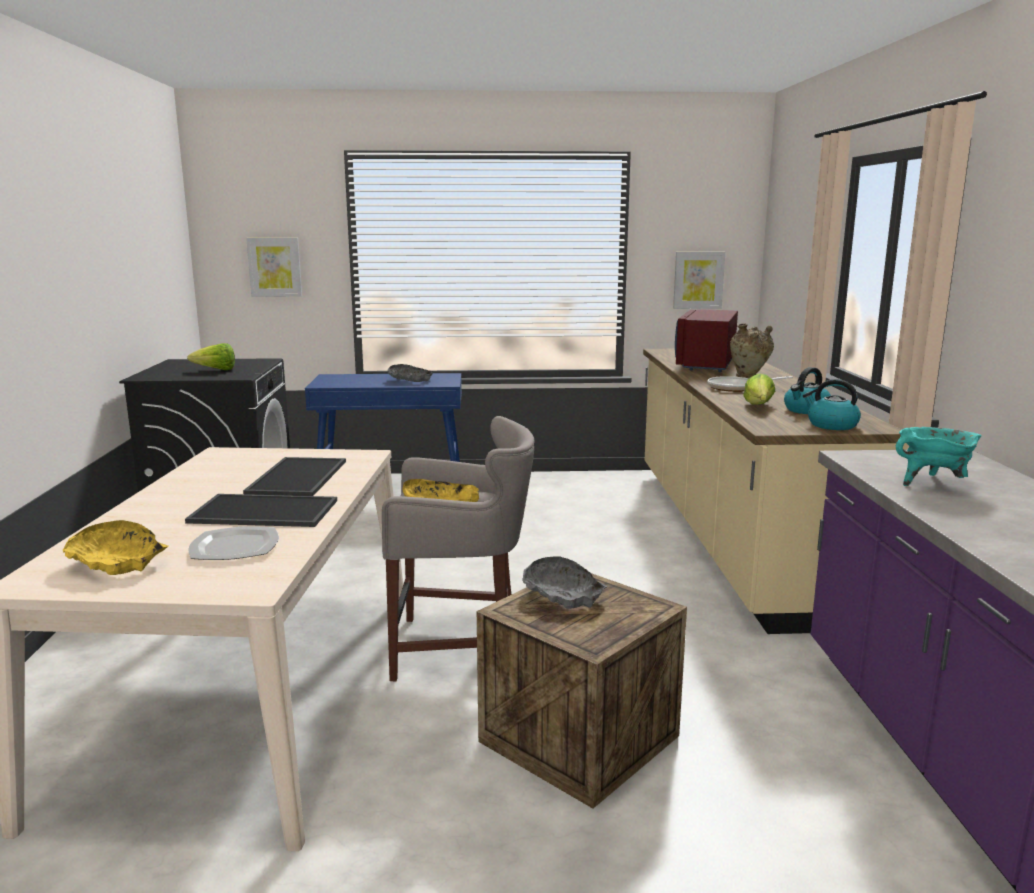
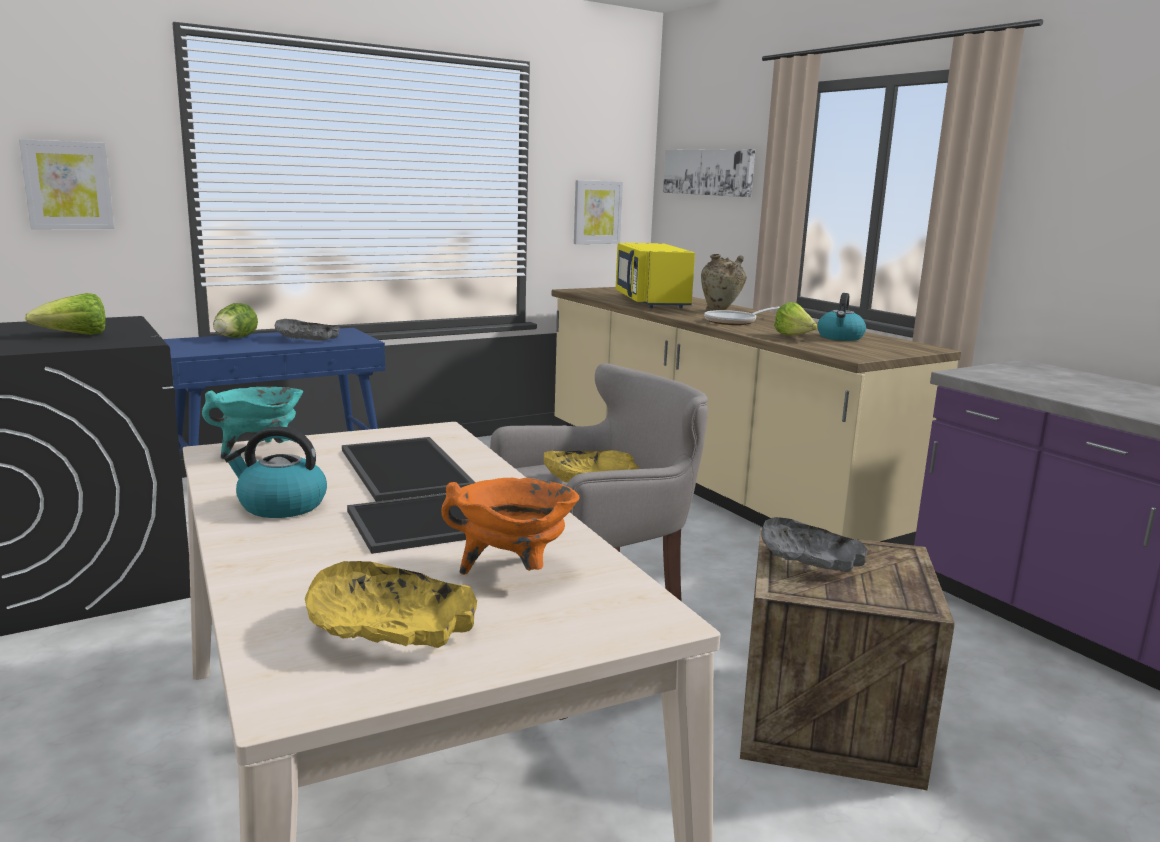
camera: 30 degrees left, 0 degrees up
plate [189,526,279,560] -> orange cooking pot [441,478,579,575]
red microwave [675,309,738,372] -> yellow microwave [616,243,695,308]
kettle [803,379,861,430] -> kettle moved to [224,426,327,518]
turquoise cooking pot [896,427,981,486] -> turquoise cooking pot moved to [202,387,303,459]
none -> lettuce [213,303,258,338]
none -> picture [663,149,755,197]

